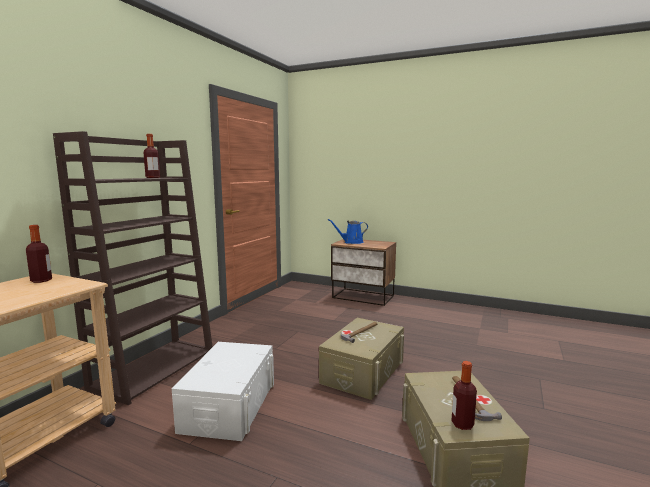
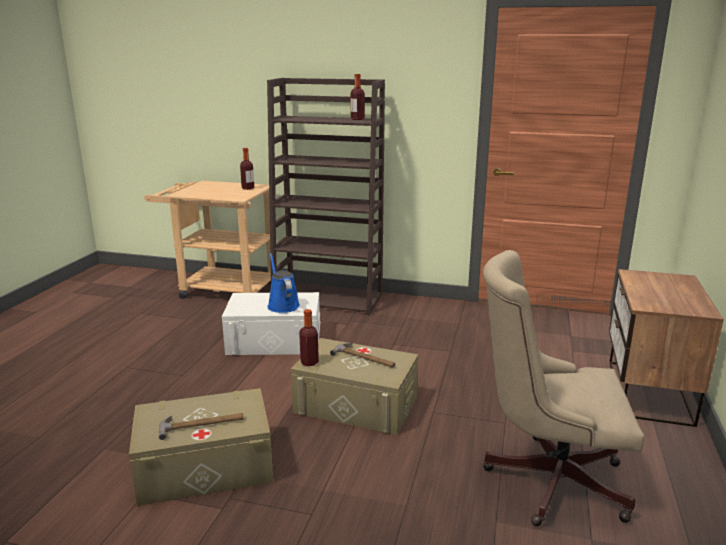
camera: 80 degrees right, 10 degrees up
blue watering can [328,219,368,244] -> blue watering can moved to [267,253,300,313]
bottle [451,361,477,430] -> bottle moved to [299,309,319,366]
none -> beige office chair [483,250,644,526]

